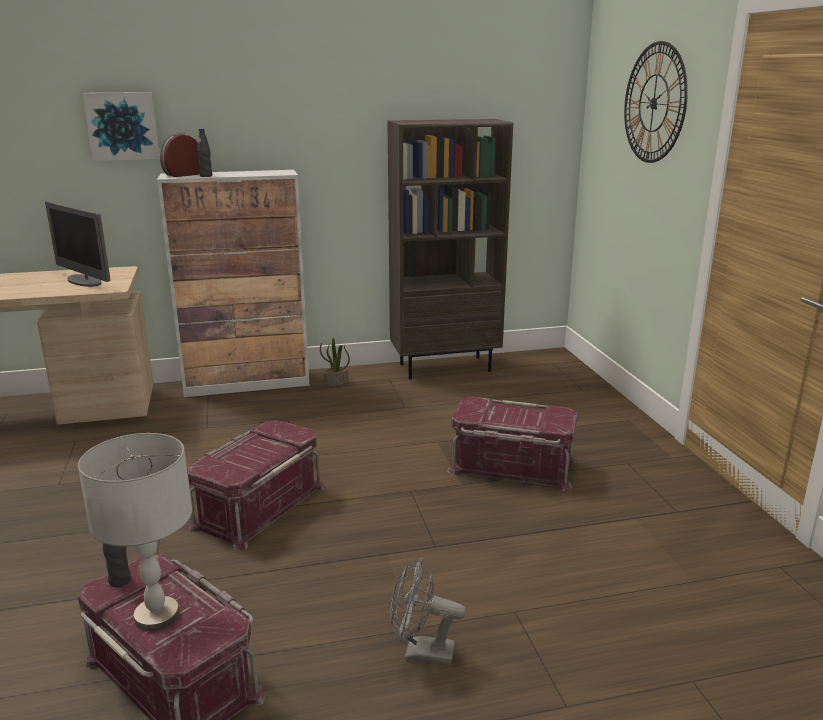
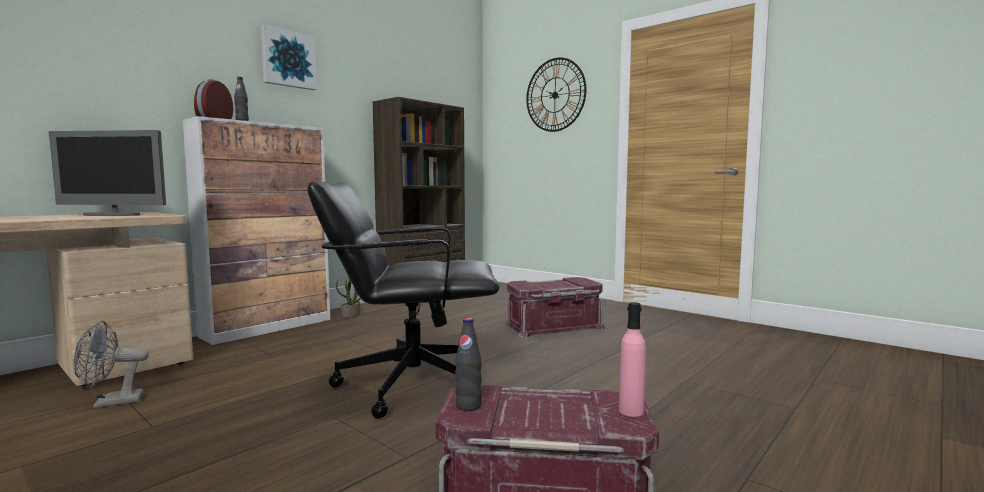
camera: 35 degrees left, 15 degrees down
grey table lamp [78,433,192,631] -> none
picture [82,92,160,161] -> picture moved to [261,25,317,90]
red storage box [188,420,325,550] -> black office chair [308,181,499,419]
grey fan [390,558,466,665] -> grey fan moved to [74,321,149,408]
none -> pink bottle [618,302,646,417]

